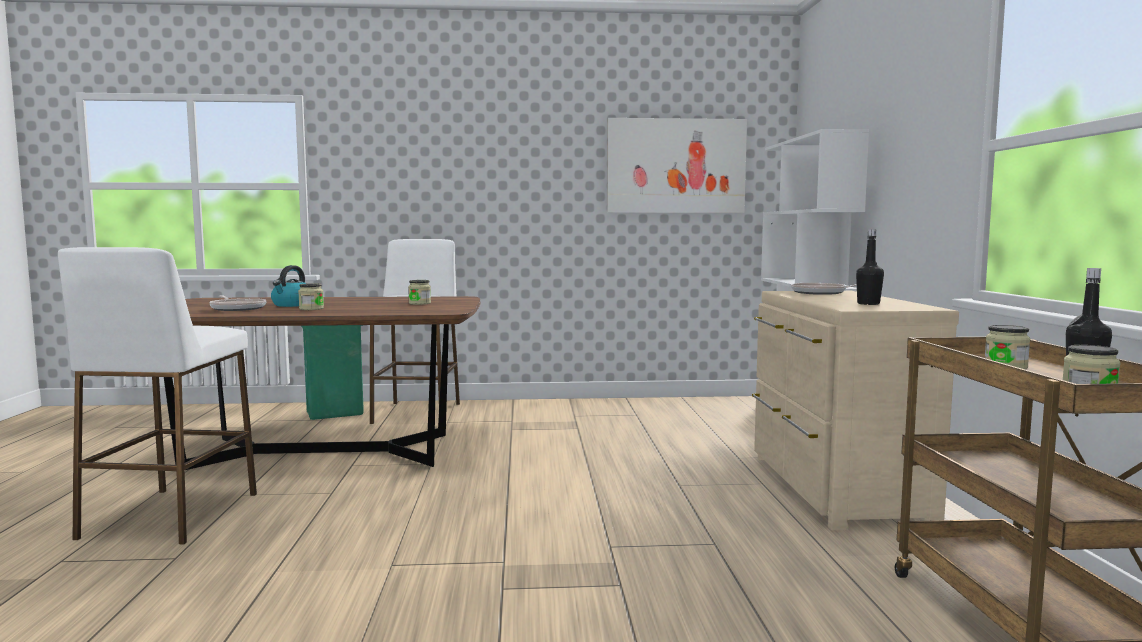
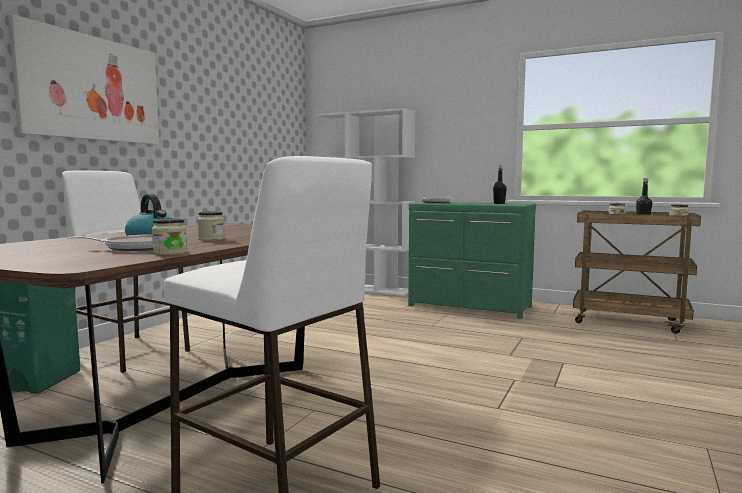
camera: 60 degrees left, 0 degrees up
jar [408,280,431,305] -> jar moved to [152,218,187,255]
picture [607,118,747,213] -> picture moved to [8,14,159,144]
beige dresser [752,291,959,530] -> green dresser [408,202,536,319]

